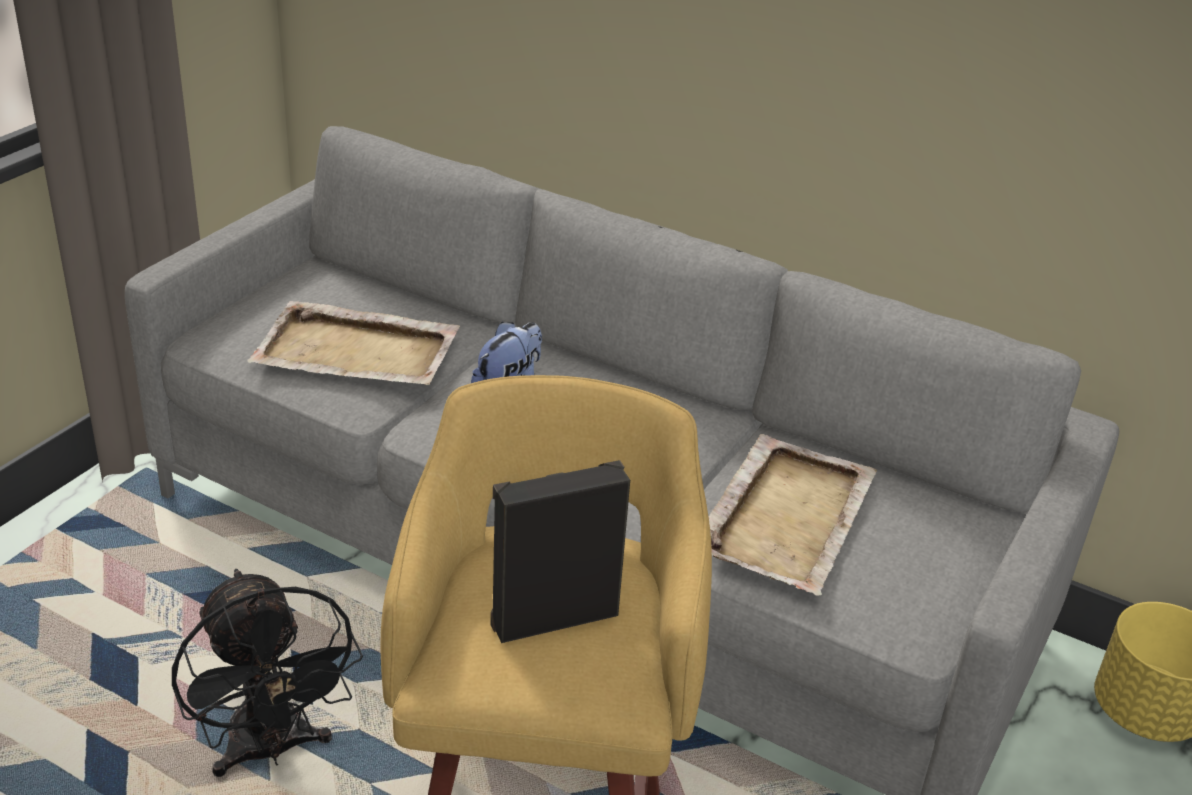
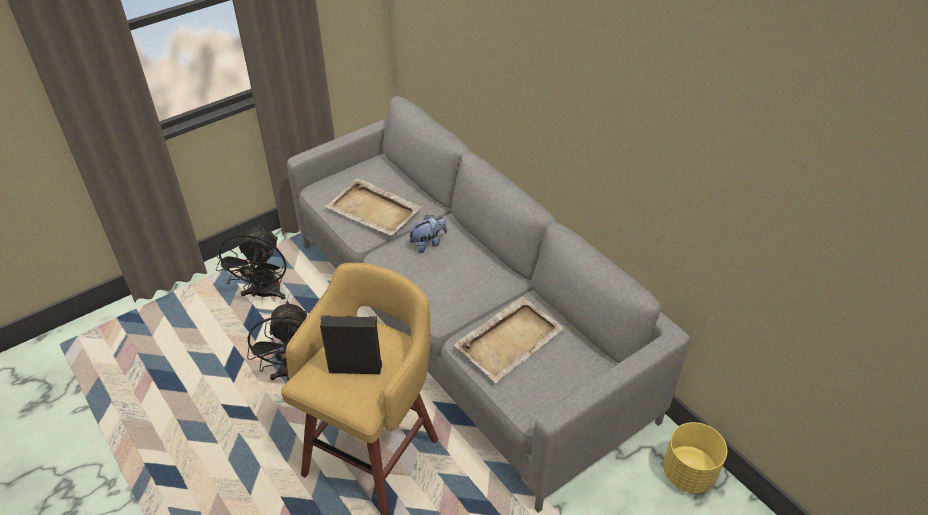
camera: 25 degrees right, 10 degrees up
none -> black fan [216,224,286,300]

